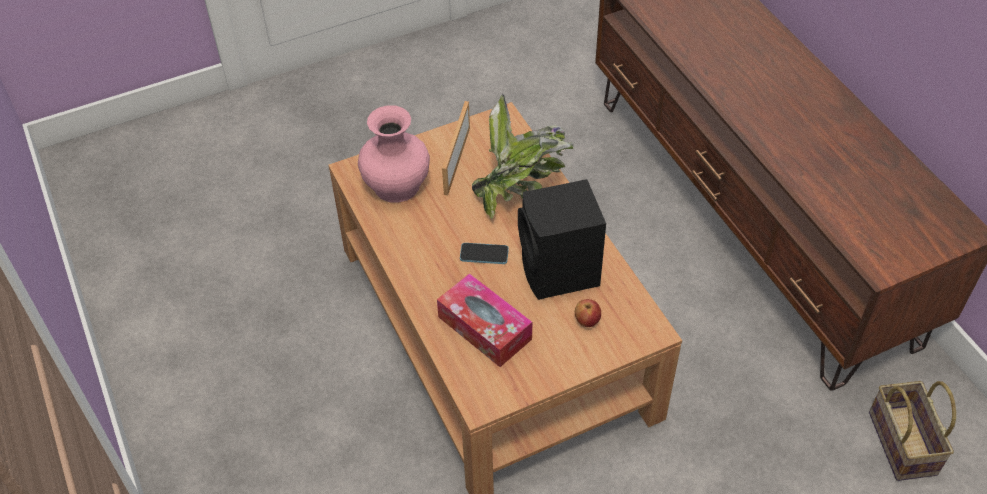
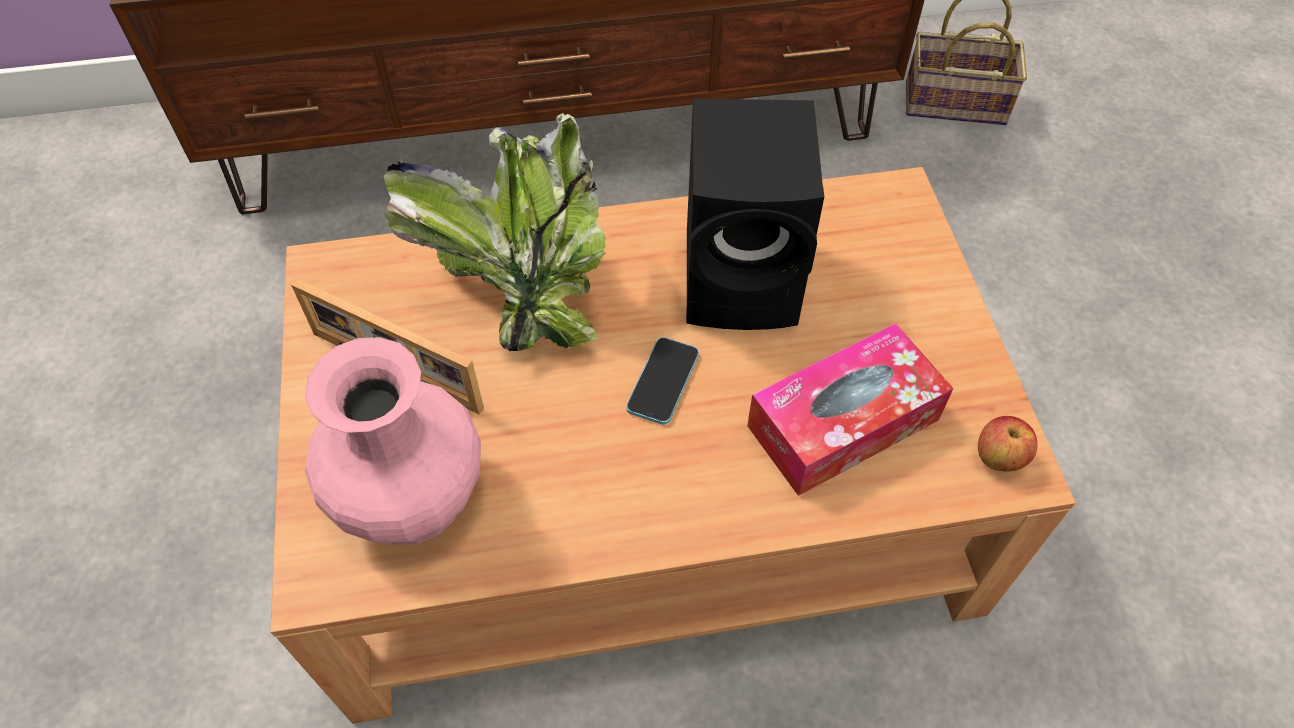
camera: 75 degrees left, 5 degrees up
apple [575,299,601,327] -> apple moved to [978,416,1037,472]

